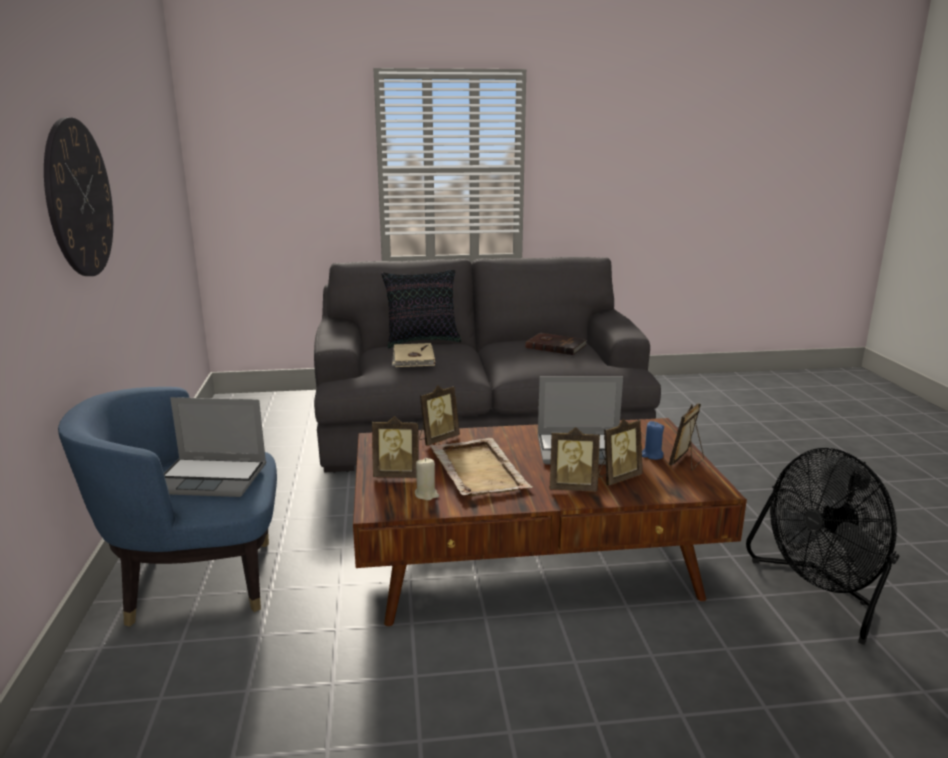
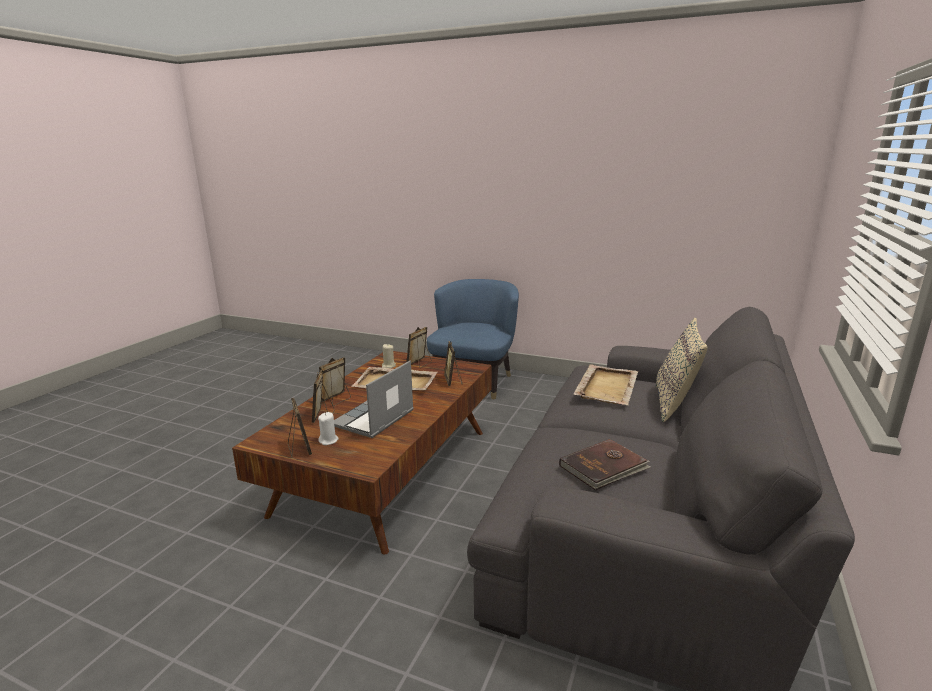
camera: 120 degrees right, 0 degrees up
wall clock [44,117,113,276] -> none
laptop [164,397,266,497] -> none
black pillow [382,270,461,348] -> beige pillow [656,318,708,422]
beige book [392,343,435,367] -> beige tray [574,364,638,405]
blue candle [642,421,664,460] -> white candle [318,412,339,445]
black fan [746,448,899,645] -> none

